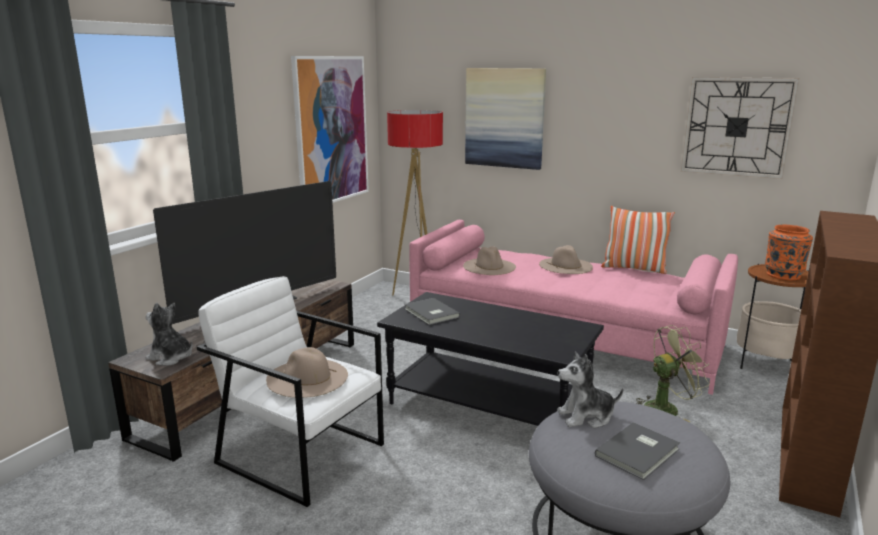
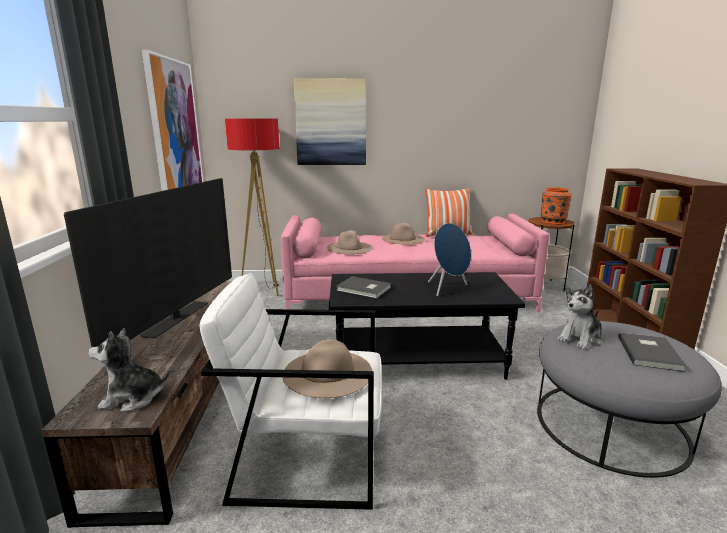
camera: 30 degrees left, 0 degrees up
green fan [636,325,710,422] -> none
wall clock [681,77,799,179] -> none
none -> blue speaker [428,223,471,296]

